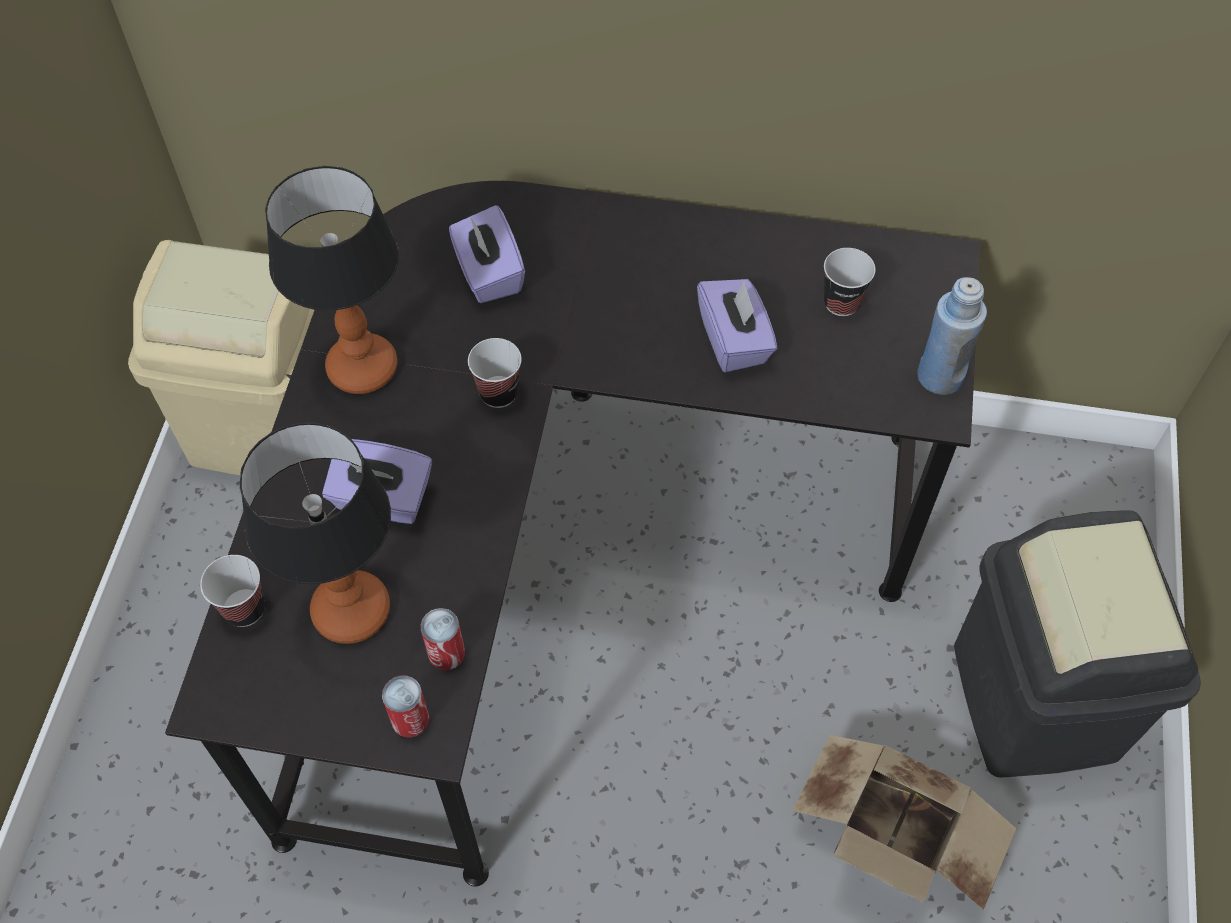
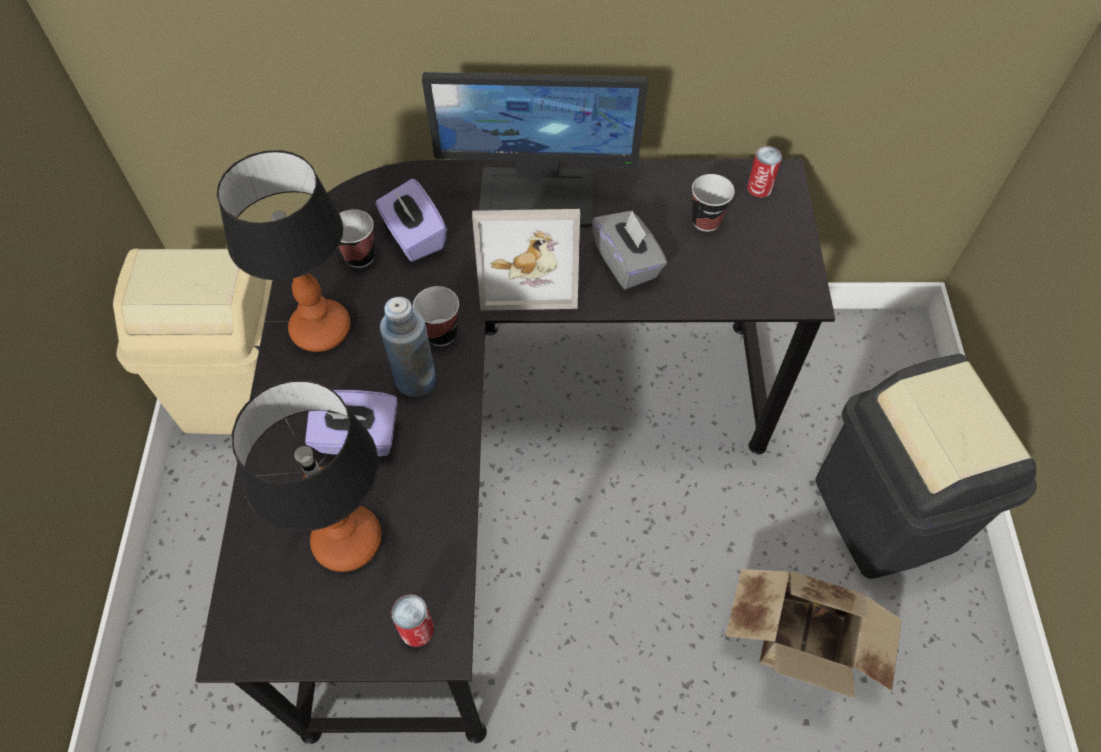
camera: 10 degrees left, 0 degrees up
cup [200,555,265,627] -> cup moved to [339,209,375,268]
can [421,608,465,670] -> can moved to [747,146,782,197]
purple tissue box [697,279,777,372] -> grey tissue box [592,210,667,290]
blue bottle [917,277,987,395] -> blue bottle moved to [380,297,436,397]
none -> monitor [422,72,648,227]
none -> picture frame [472,209,580,311]

